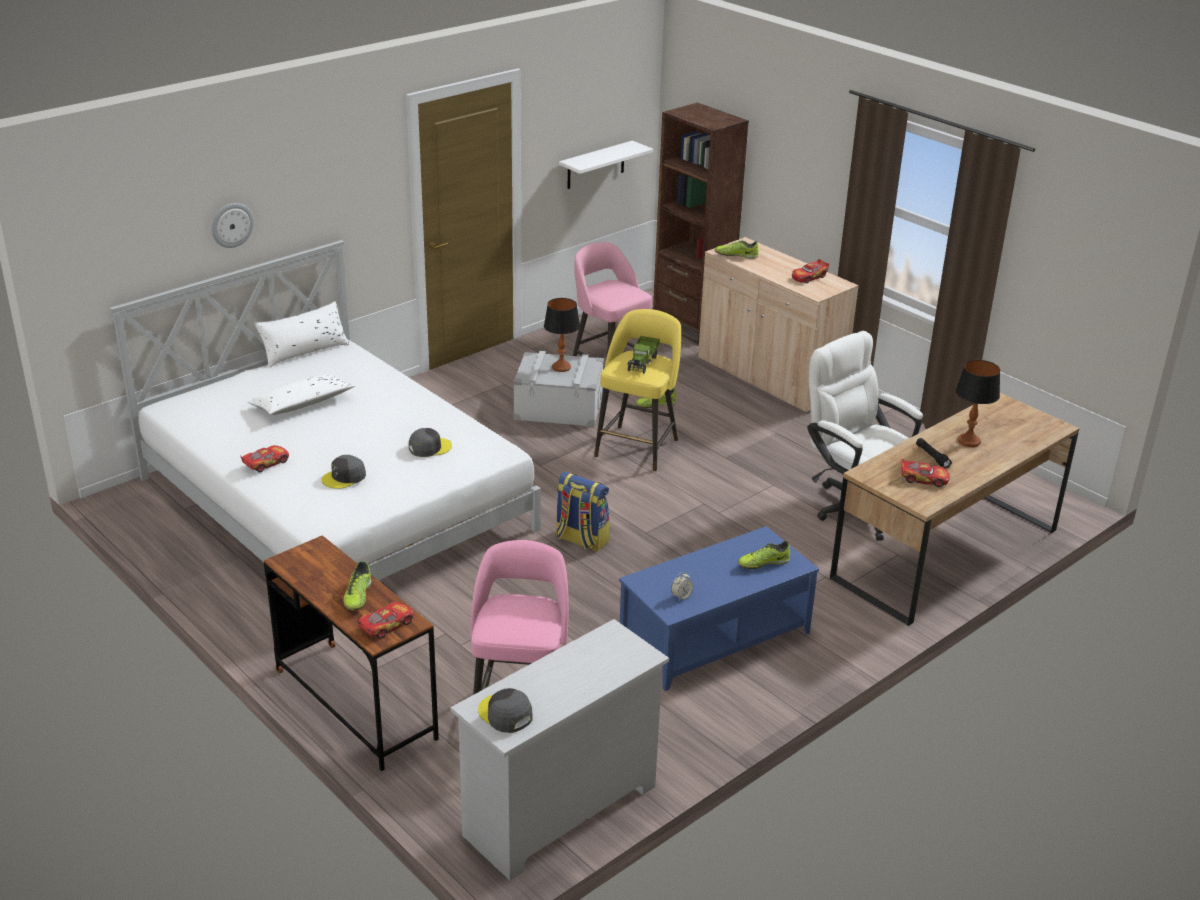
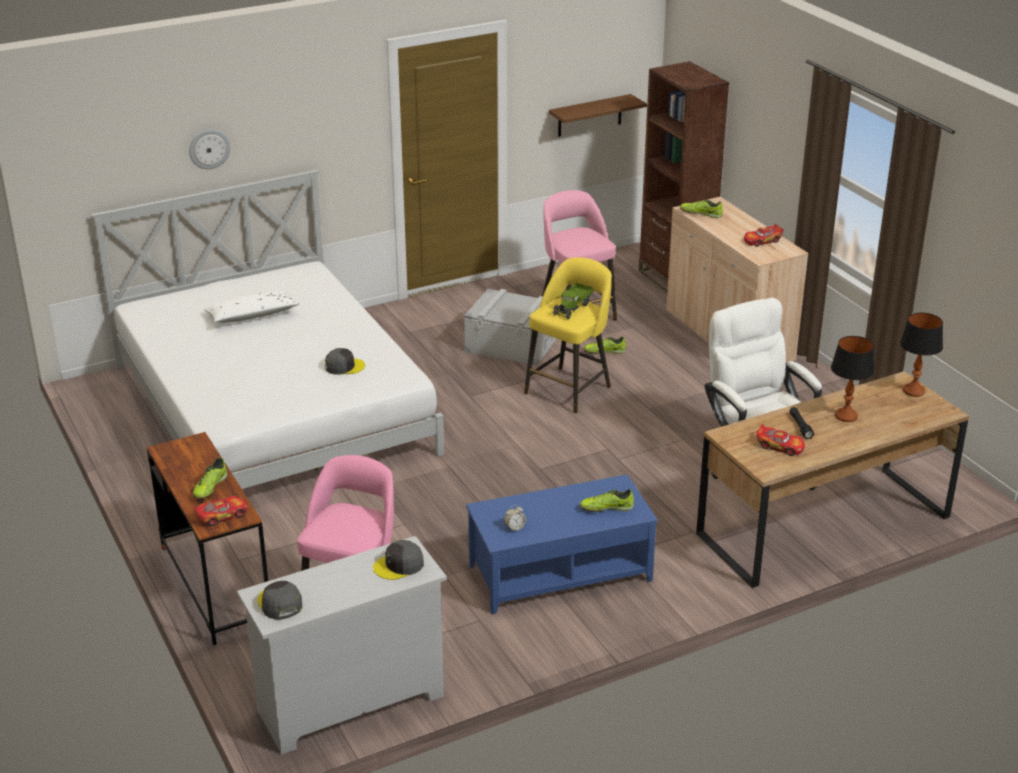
camera: 15 degrees right, 0 degrees up
toy car [240,445,289,473] -> none
white pillow [254,301,349,367] -> none
grey cap [321,455,366,489] -> grey cap moved to [373,540,424,580]
table lamp [544,298,580,372] -> table lamp moved to [900,313,943,397]
backpack [555,472,610,552] -> none
white shelf [559,141,654,189] -> brown shelf [549,94,647,137]

